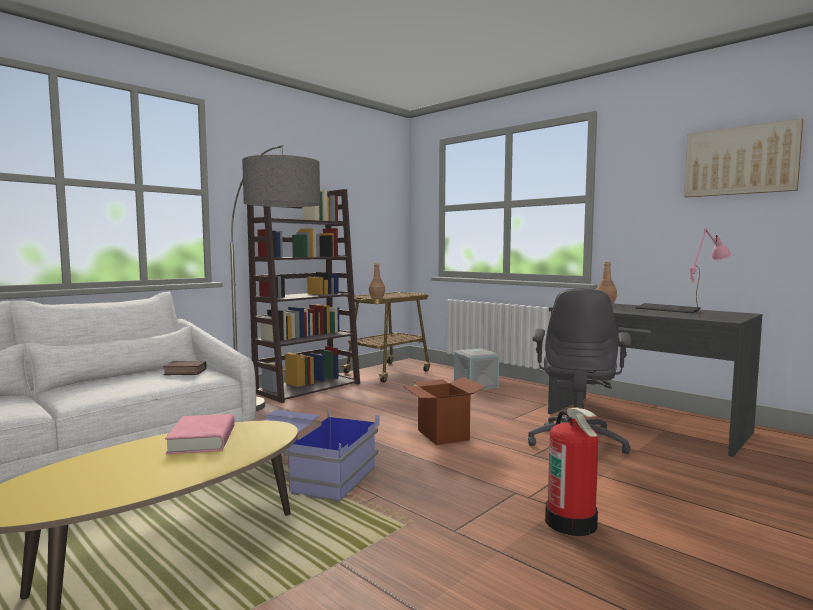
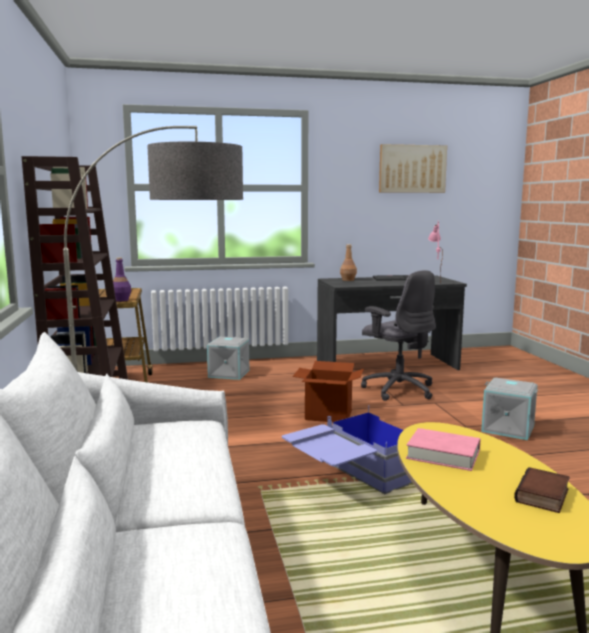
camera: 55 degrees left, 5 degrees up
book [163,361,207,375] -> book moved to [514,467,570,513]
brown bottle [369,263,385,299] -> purple bottle [113,257,131,301]
fire extinguisher [545,407,599,536] -> grey storage box [481,378,538,440]

